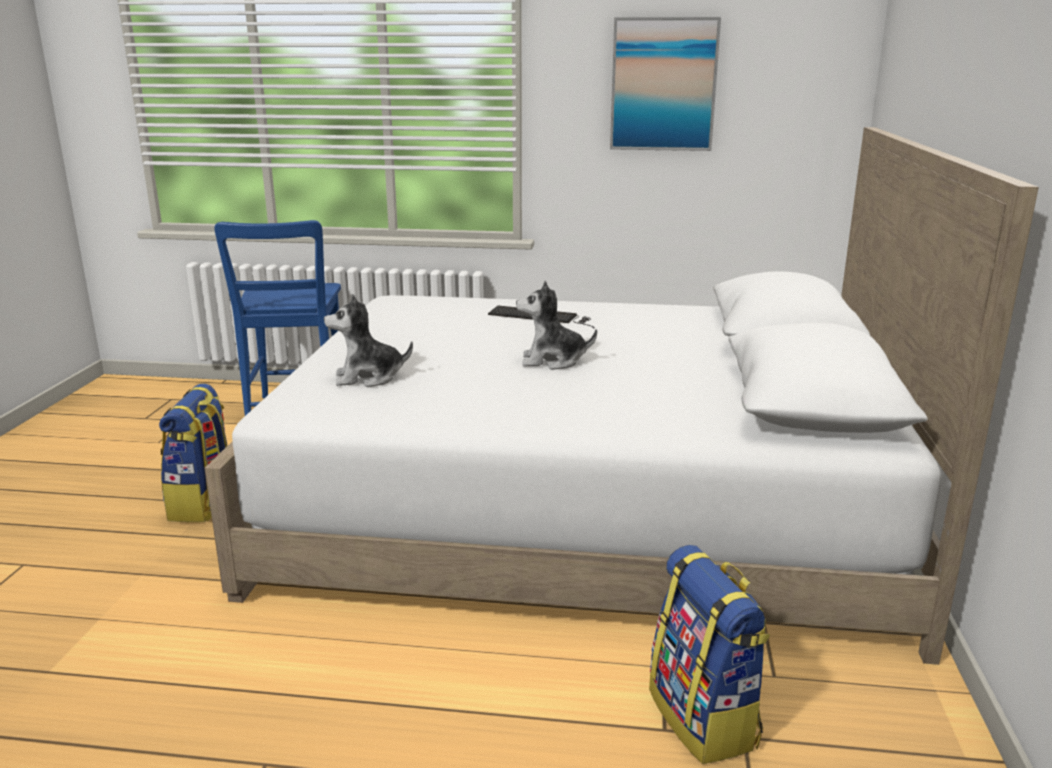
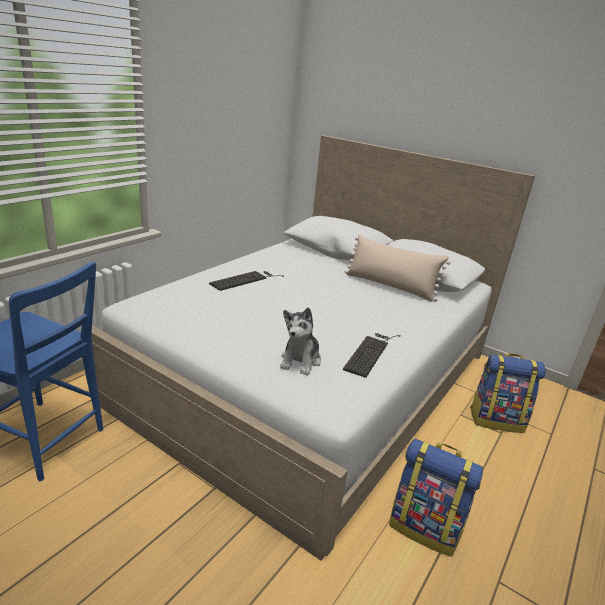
camera: 65 degrees left, 5 degrees up
backpack [159,384,228,522] -> backpack moved to [389,438,483,557]
plush toy [516,281,597,370] -> none
picture [610,17,721,151] -> none
none -> keyboard [343,333,401,378]
none -> beige pillow [344,235,451,302]

